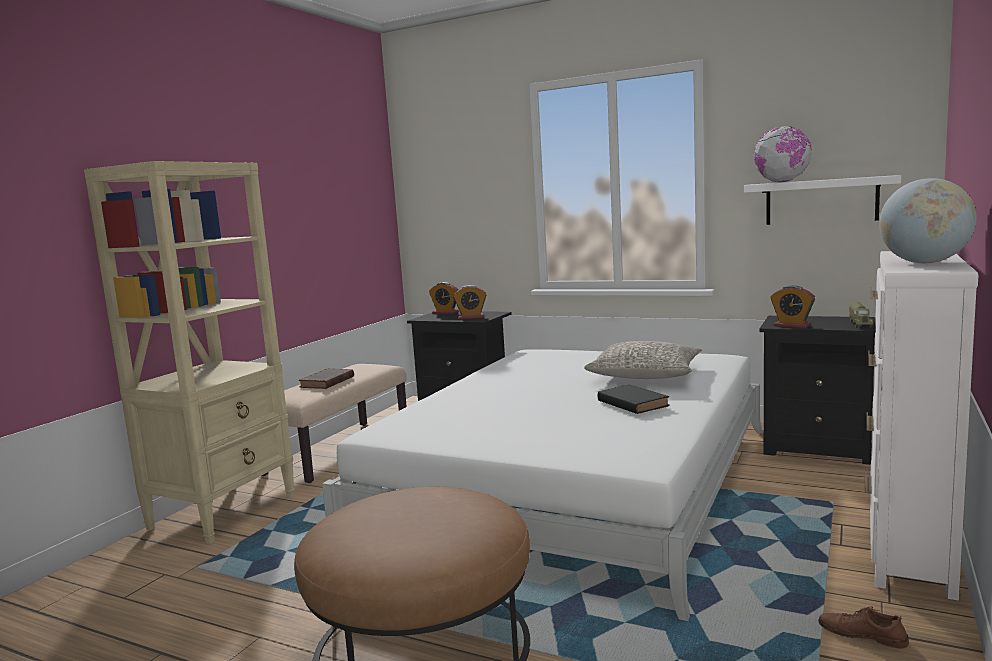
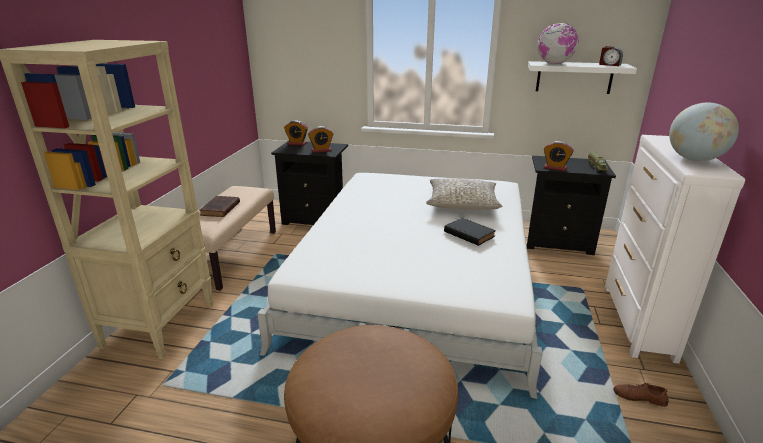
camera: 15 degrees left, 15 degrees up
none -> alarm clock [599,46,623,66]

